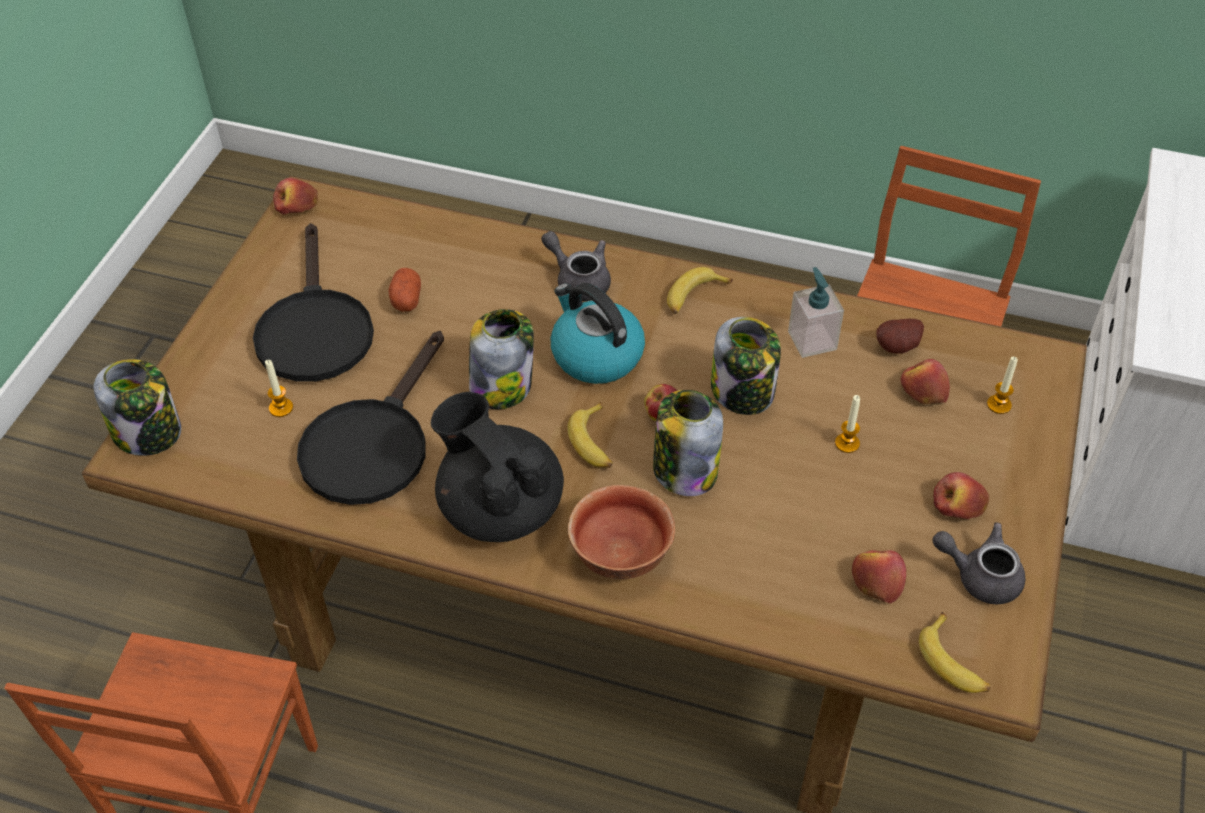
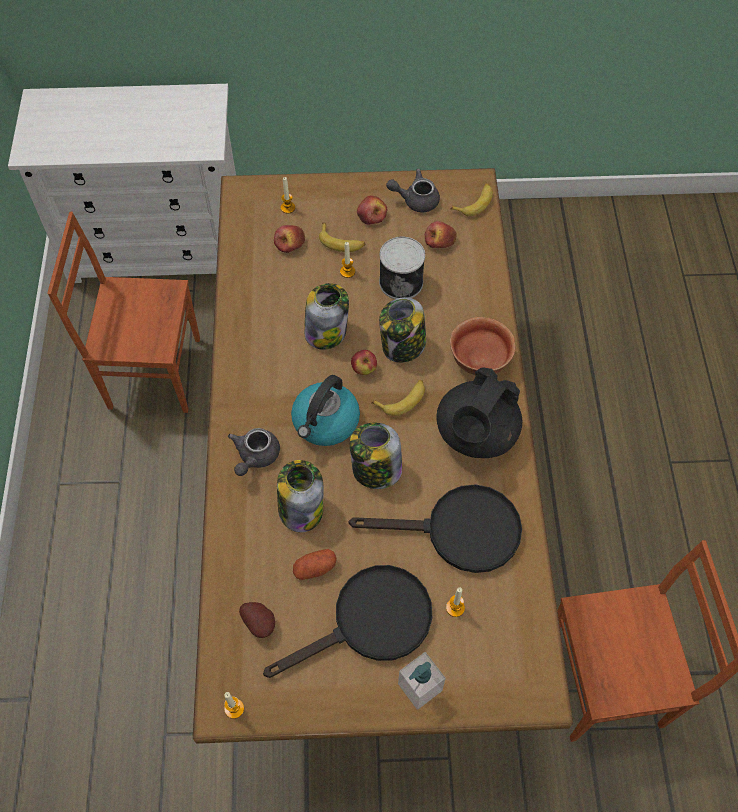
camera: 110 degrees left, 10 degrees up
jar [93,359,181,456] -> jar moved to [277,460,324,532]
apple [273,178,318,215] -> candle [224,692,244,719]
banana [667,267,733,314] -> banana moved to [319,223,366,252]
soap dispenser [788,267,844,358] -> soap dispenser moved to [398,652,446,710]
potato [876,319,924,354] -> potato moved to [239,602,275,638]
grey teapot [933,522,1026,605] -> grey teapot turned 90 degrees clockwise [386,169,440,212]
none -> can [379,237,425,299]

